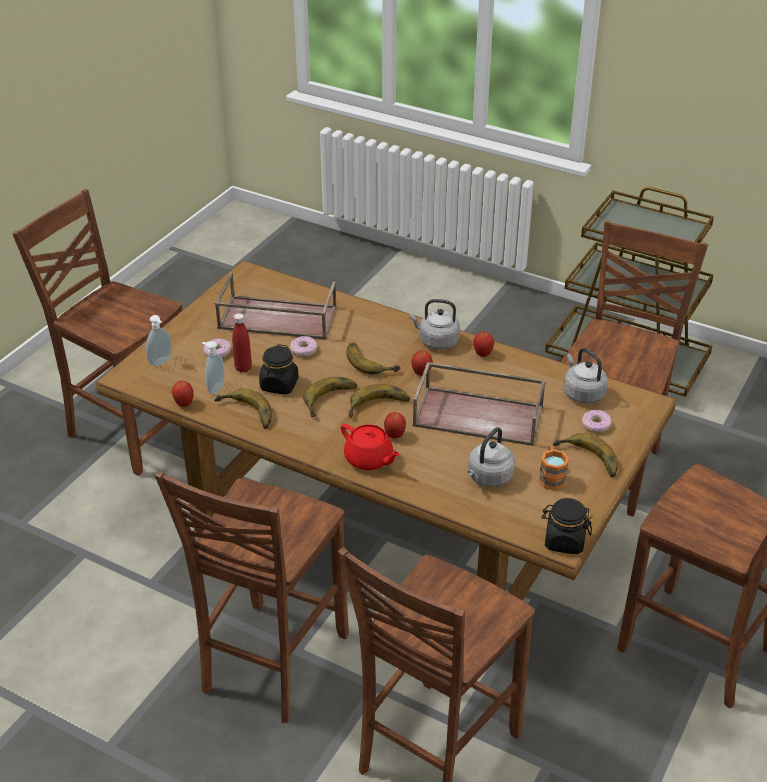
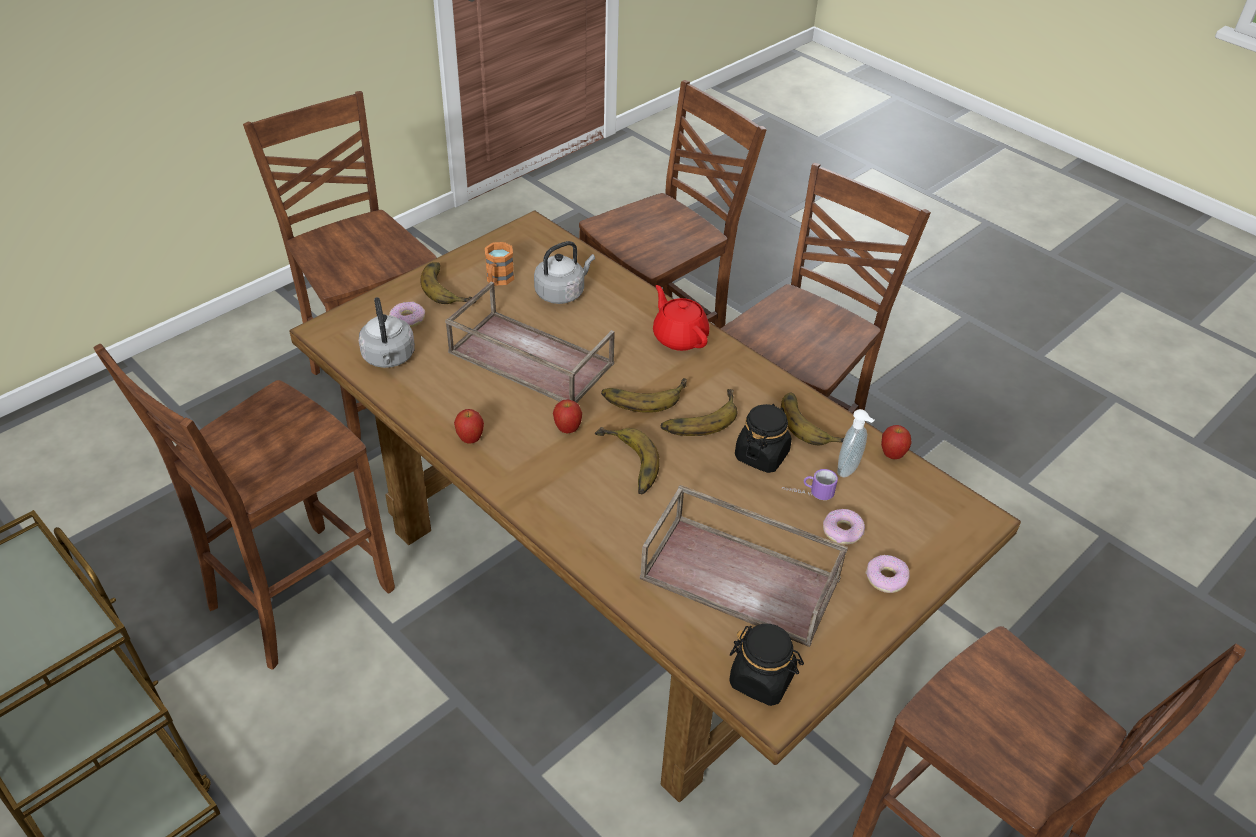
camera: 165 degrees left, 5 degrees up
soap dispenser [146,315,172,366] -> none
red bottle [232,313,252,372] -> mug [782,469,838,500]
donut [290,336,318,357] -> donut moved to [866,554,910,593]
apple [384,412,406,439] -> none
grey kettle [409,299,460,350] -> none
black jar [542,498,592,554] -> black jar moved to [729,624,804,706]

